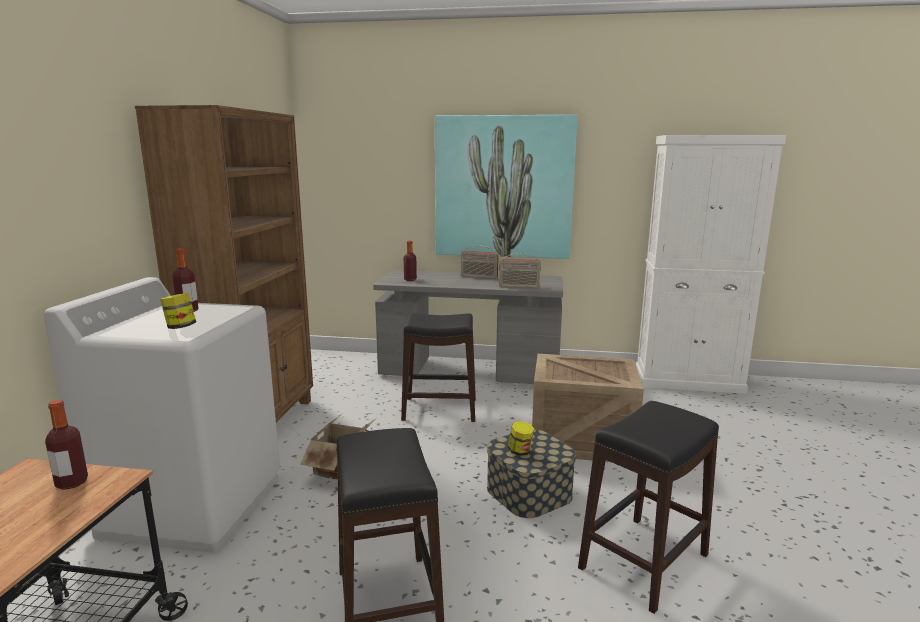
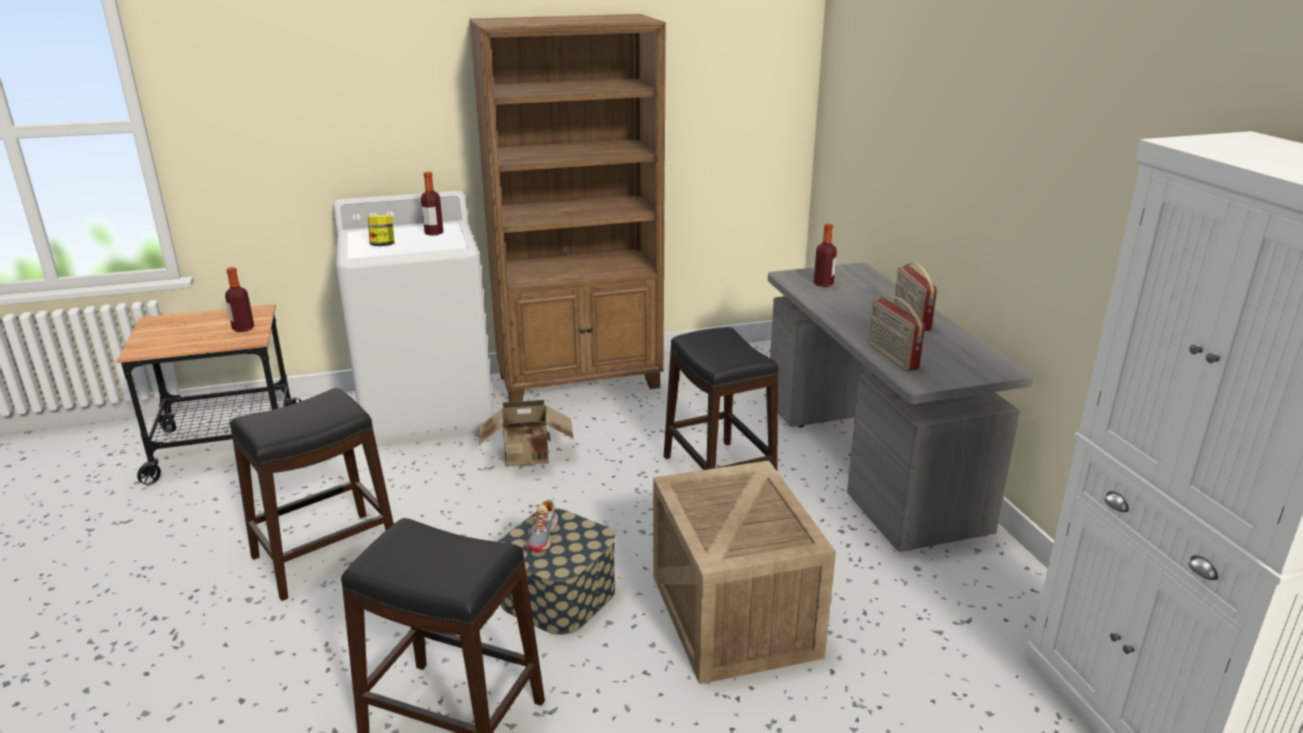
camera: 65 degrees right, 10 degrees up
picture [435,115,578,259] -> none
jar [508,421,534,456] -> shoe [525,499,558,551]

